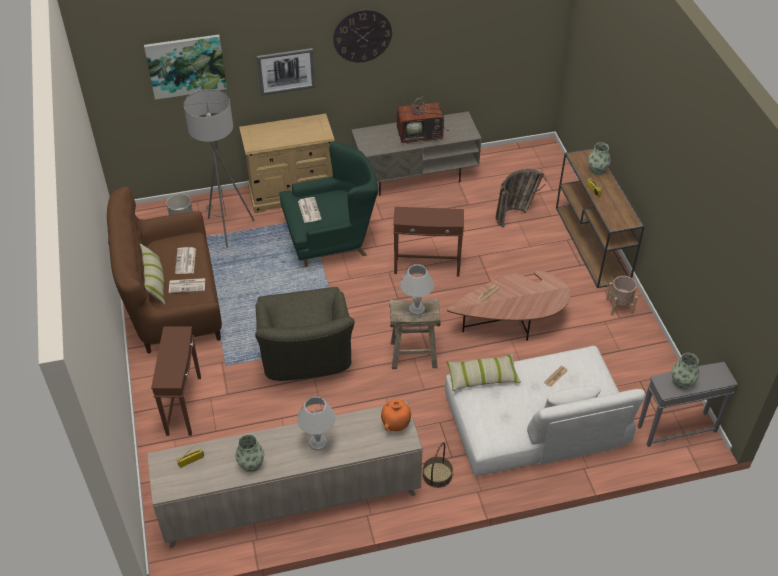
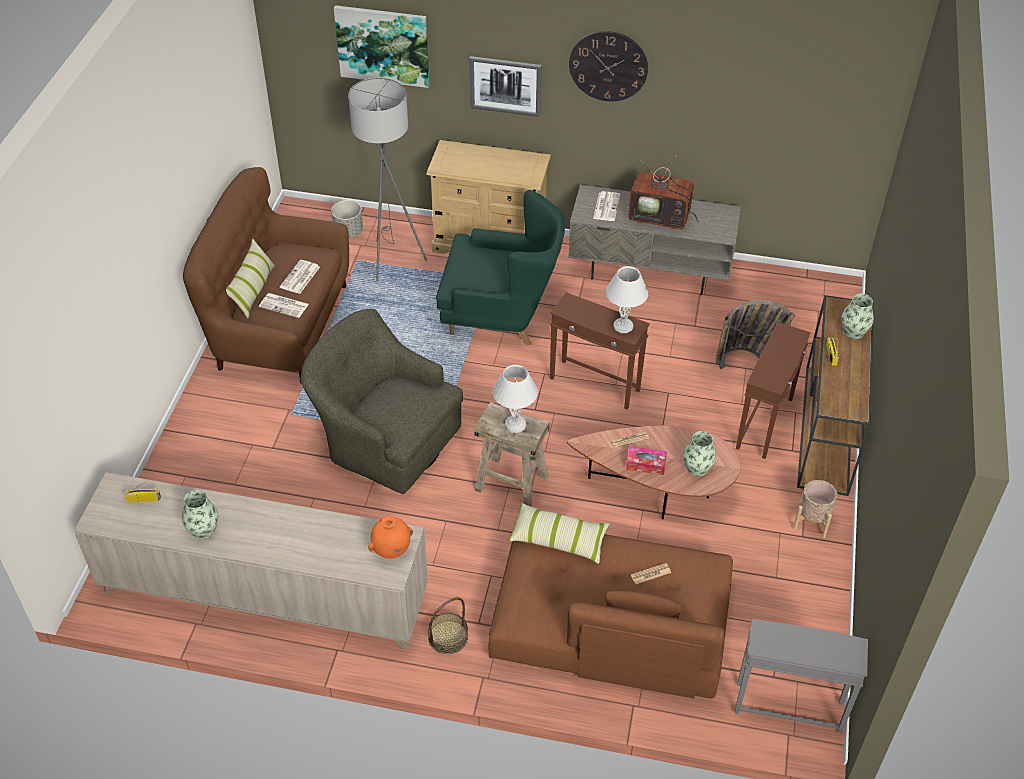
camera: 25 degrees right, 0 degrees up
brown side table [151,327,201,436] -> brown side table moved to [736,322,811,459]
green armchair [255,287,355,381] -> green armchair turned 105 degrees clockwise [301,309,463,494]
white table lamp [297,396,336,451] -> white table lamp moved to [606,266,648,333]
newspaper [298,197,321,223] -> newspaper moved to [593,191,620,221]
white sofa [445,346,645,477] -> brown sofa [488,534,733,698]
vase [672,353,699,389] -> vase moved to [683,431,716,476]
none -> tissue box [626,446,667,475]

